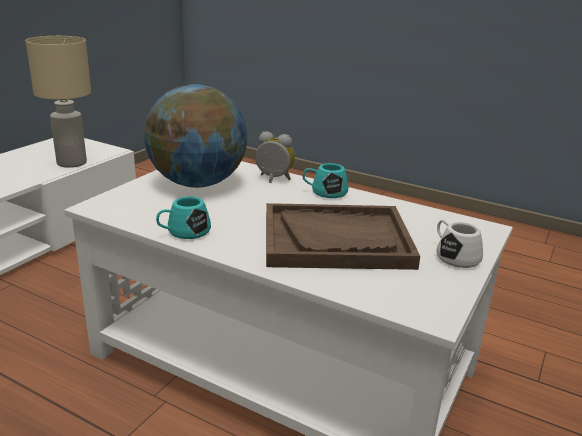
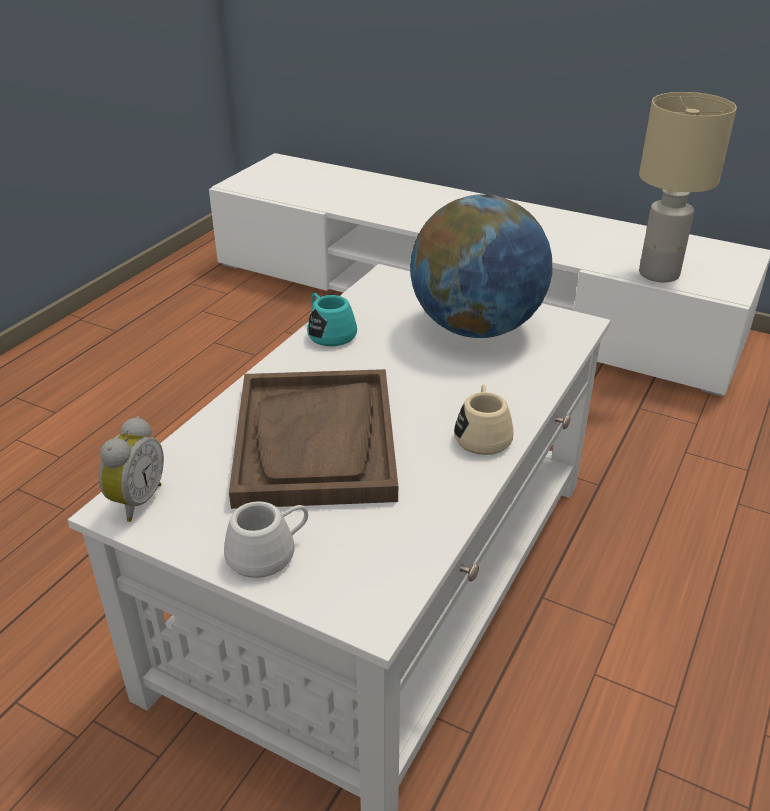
camera: 90 degrees right, 10 degrees up
alarm clock [255,131,295,183] -> alarm clock moved to [99,416,164,522]
turquoise mug [302,163,348,198] -> beige mug [454,384,514,455]

